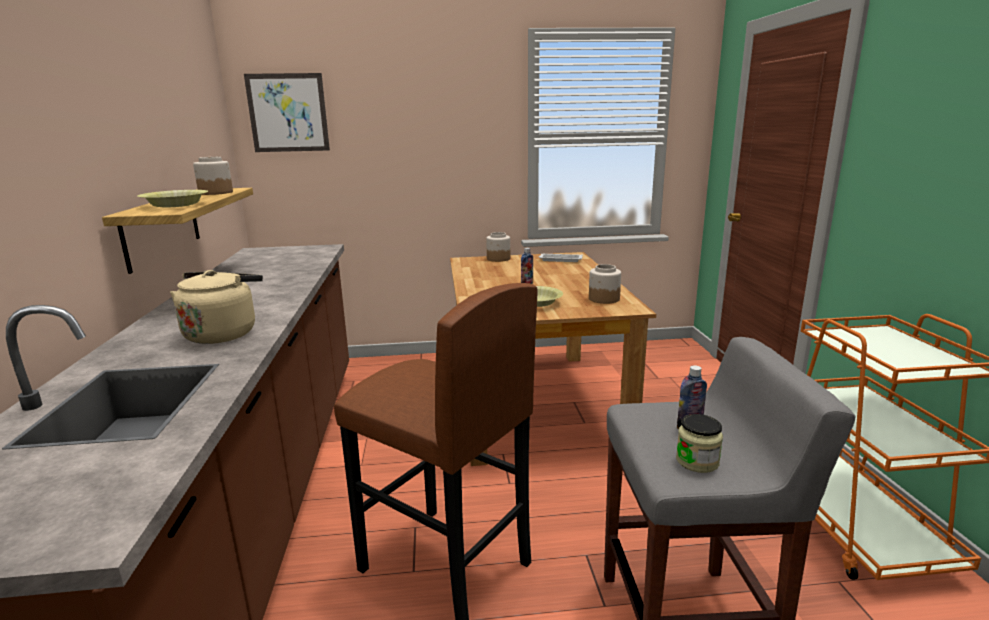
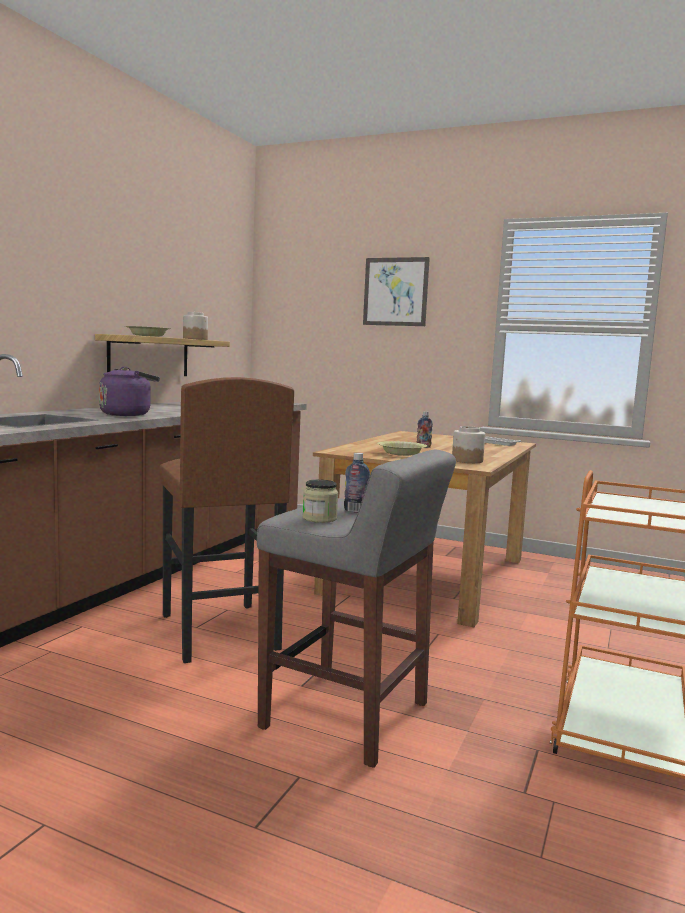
camera: 30 degrees right, 10 degrees down
beige kettle [170,270,263,344] -> purple kettle [99,367,160,416]
picture [244,73,330,152] -> picture moved to [363,257,430,326]
jar [486,232,510,262] -> none

